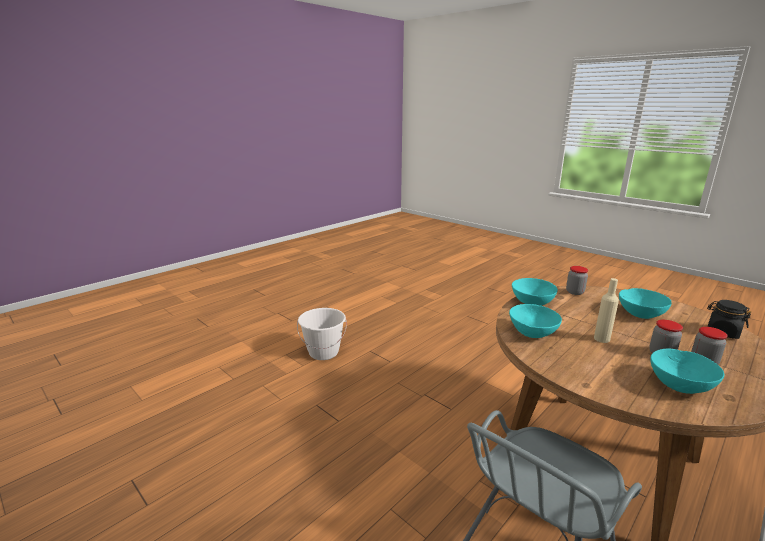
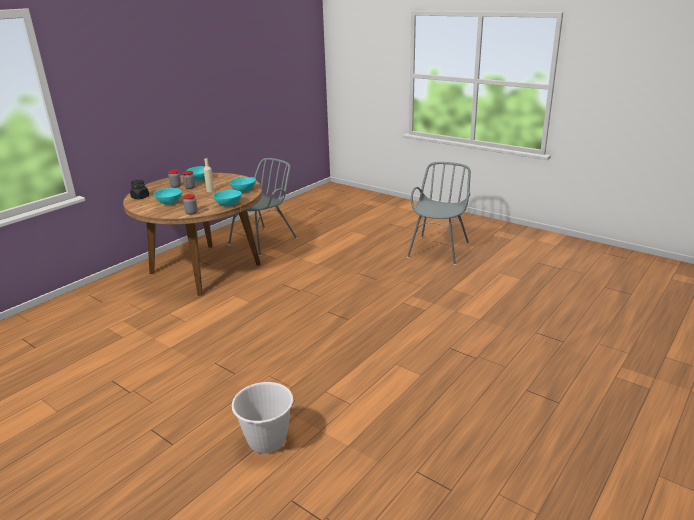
camera: 175 degrees right, 5 degrees up
white bucket [297,308,347,360] -> white bucket moved to [231,382,295,453]
none -> grey chair [407,162,471,266]

